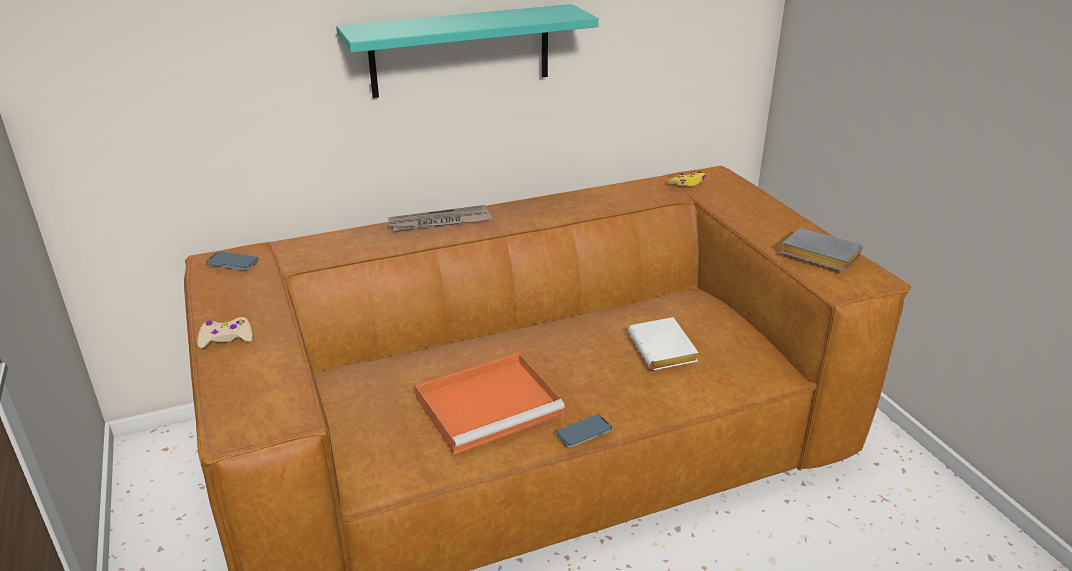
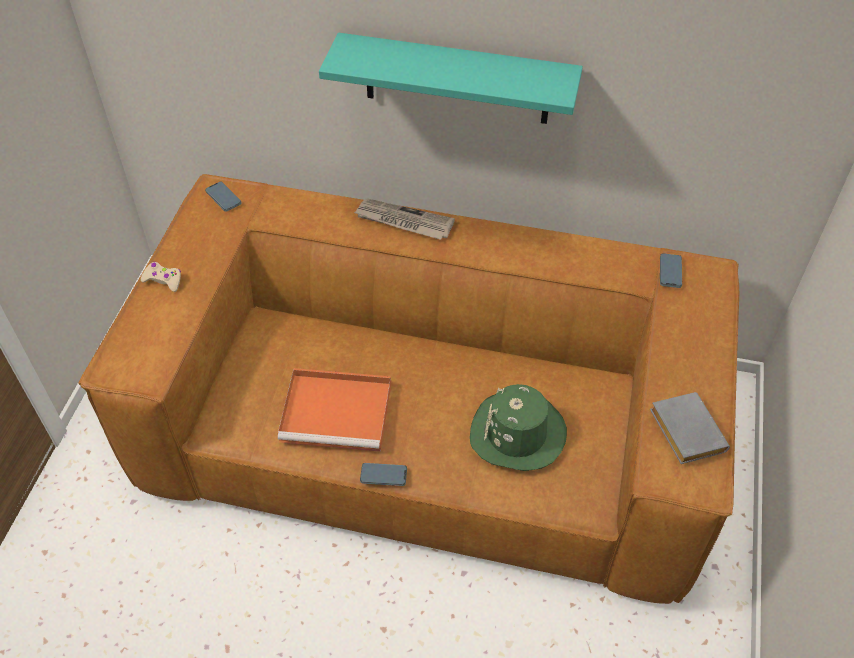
camera: 35 degrees right, 20 degrees up
white book [628,317,698,370] -> green hat [470,384,567,471]
yellow game controller [668,171,706,186] -> phone [660,253,682,288]

